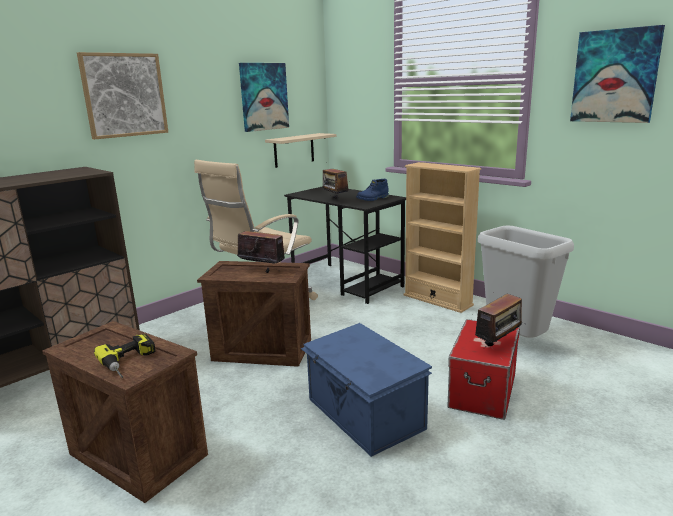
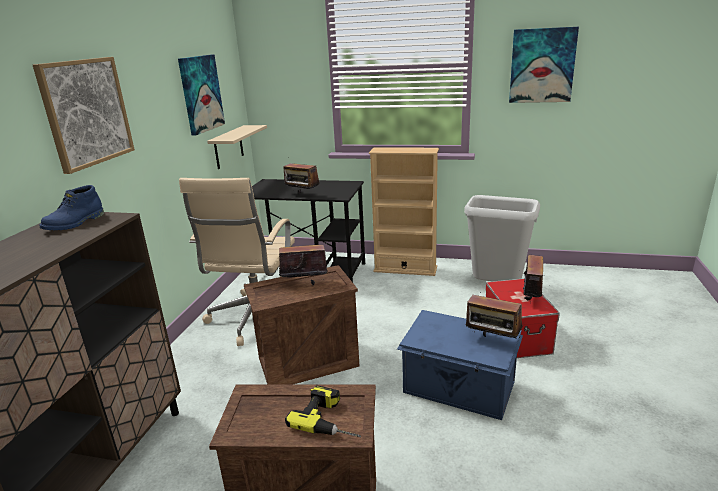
camera: 30 degrees left, 5 degrees up
blue boot [356,179,389,201] -> blue boot moved to [39,185,104,230]
none -> radio [466,288,523,339]

